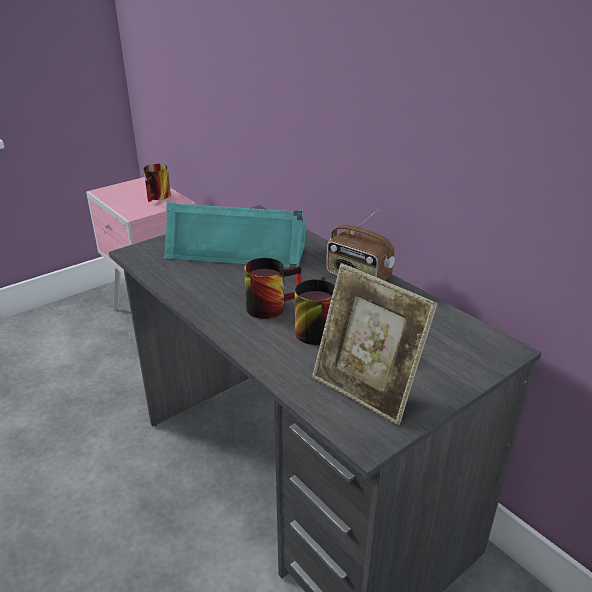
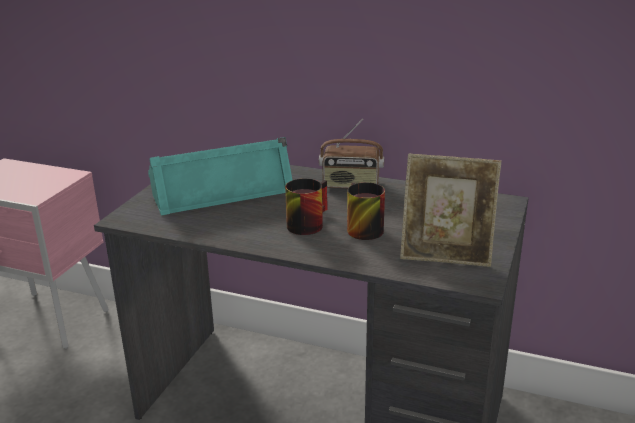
camera: 30 degrees left, 5 degrees down
mug [144,164,171,202] -> none

